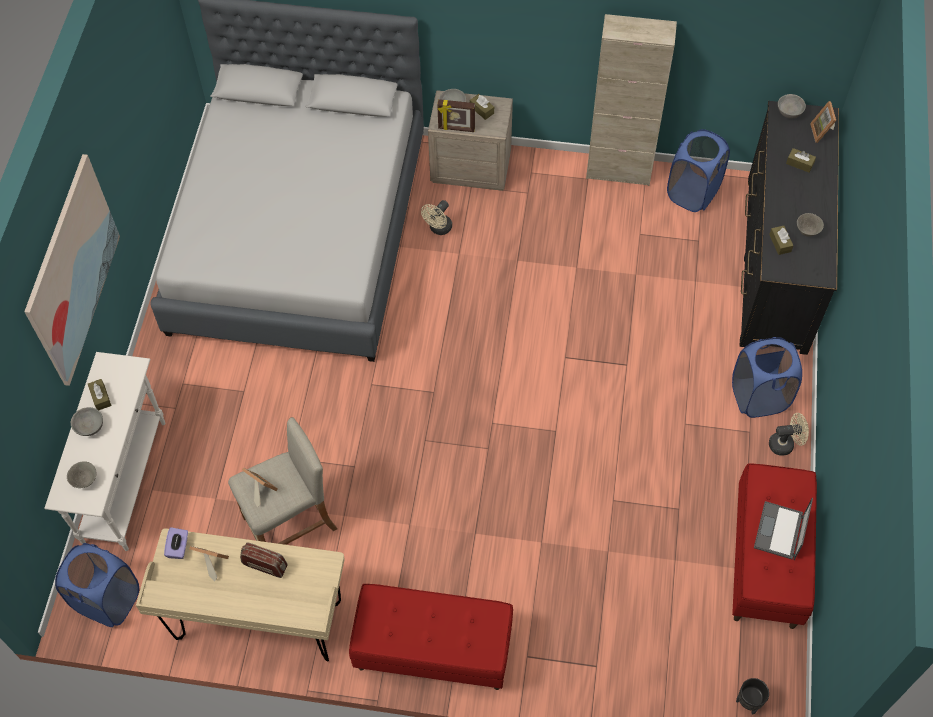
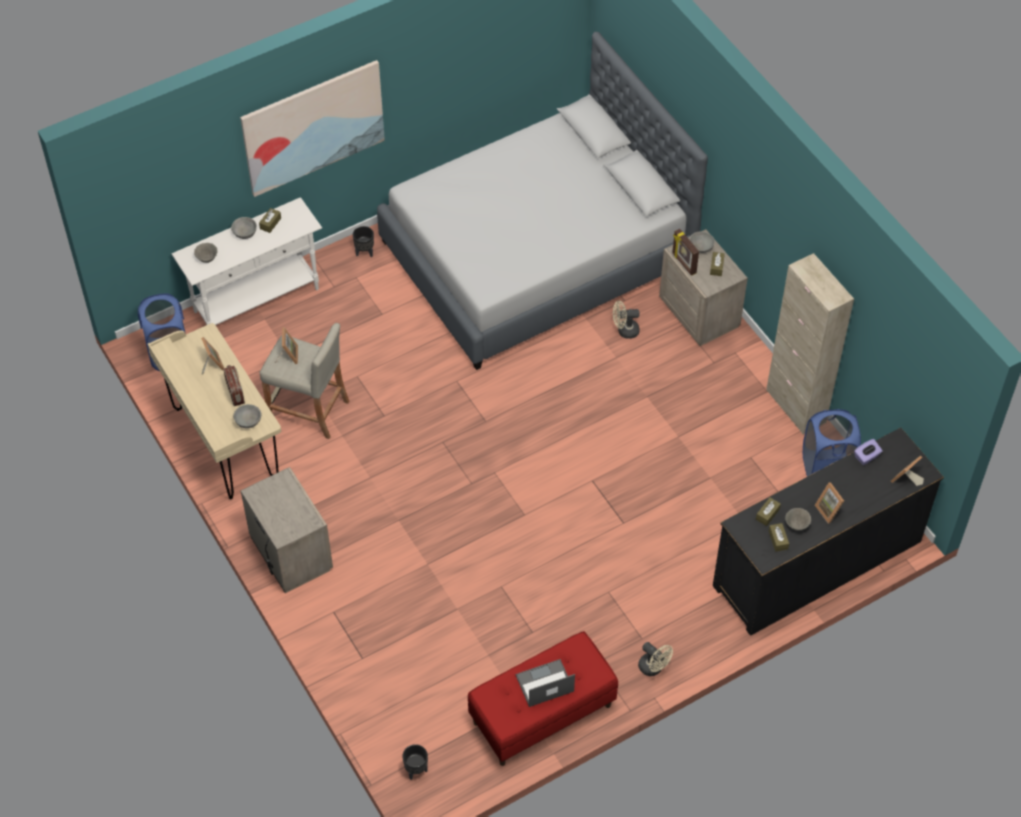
camera: 50 degrees right, 5 degrees down
purple tissue box [164,527,188,559] -> purple tissue box moved to [854,439,882,465]
red bench [349,584,513,690] -> beige nightstand [241,467,333,593]
blue laundry basket [732,337,802,418] -> none
grey bowl [778,94,806,119] -> grey bowl moved to [233,404,262,428]
brown tissue box [786,148,816,173] -> brown tissue box moved to [769,523,789,552]
none -> black planter [353,226,374,257]
none -> picture frame [815,482,844,524]

